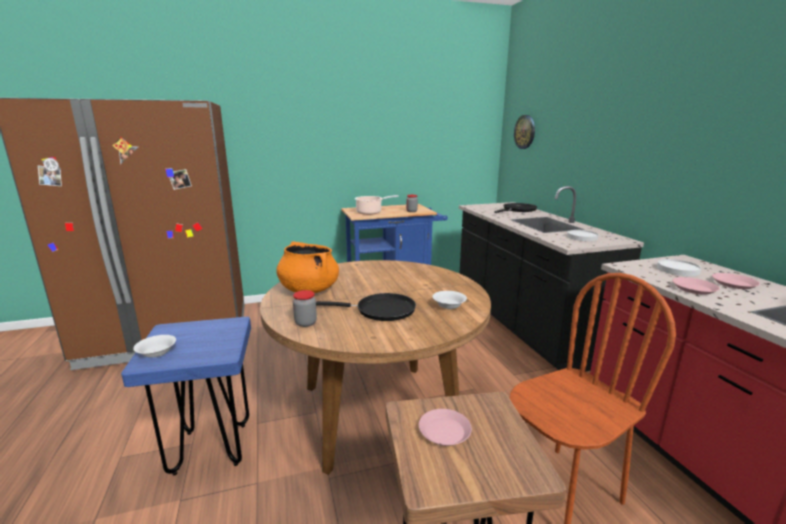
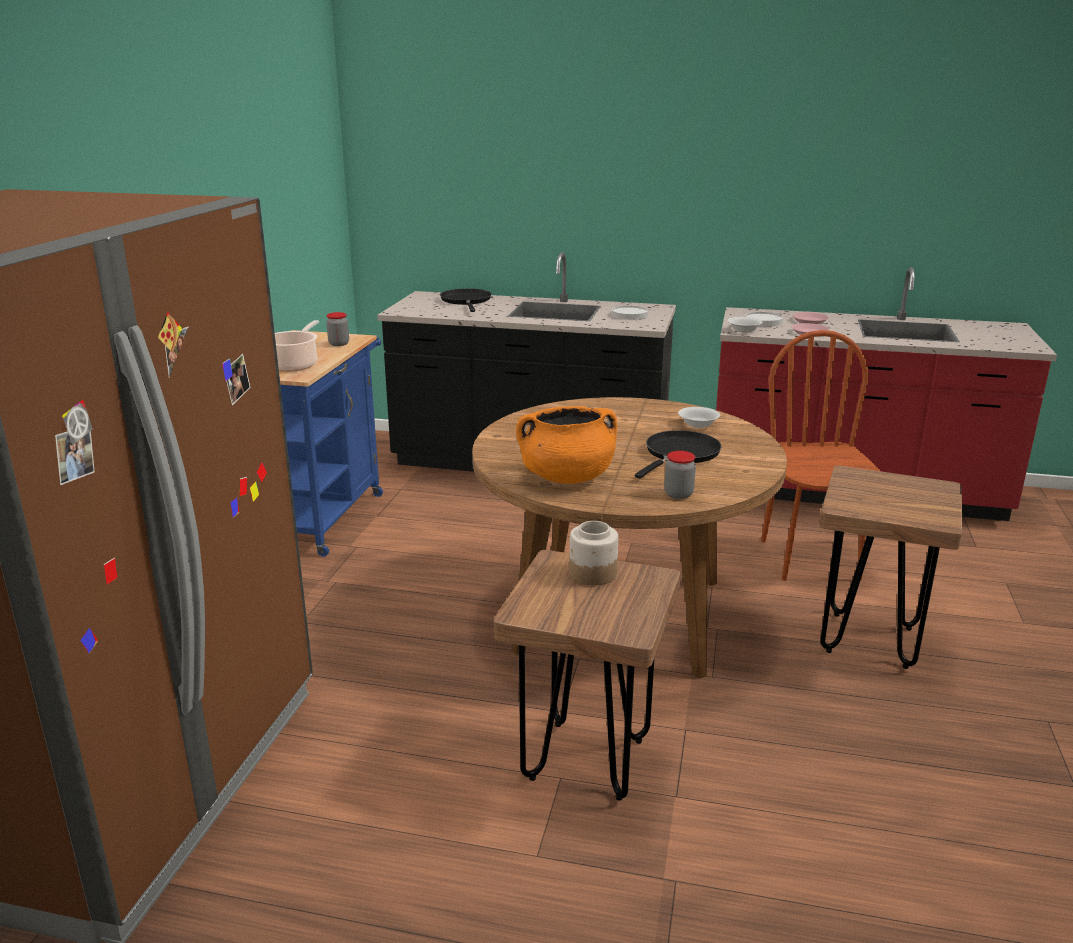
camera: 60 degrees left, 5 degrees up
blue stool [121,317,251,475] -> brown stool [493,550,681,801]
white bowl [133,335,176,358] -> white bowl moved to [727,317,763,333]
pink plate [419,409,472,446] -> none
wall clock [514,115,535,149] -> none
none -> jar [569,521,618,585]

